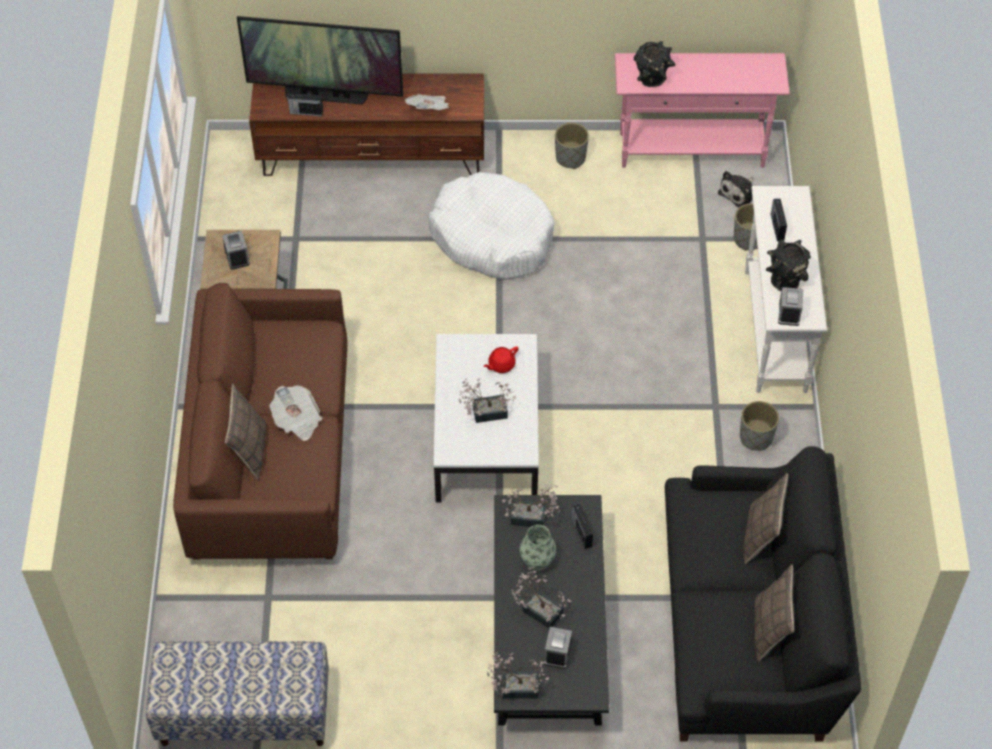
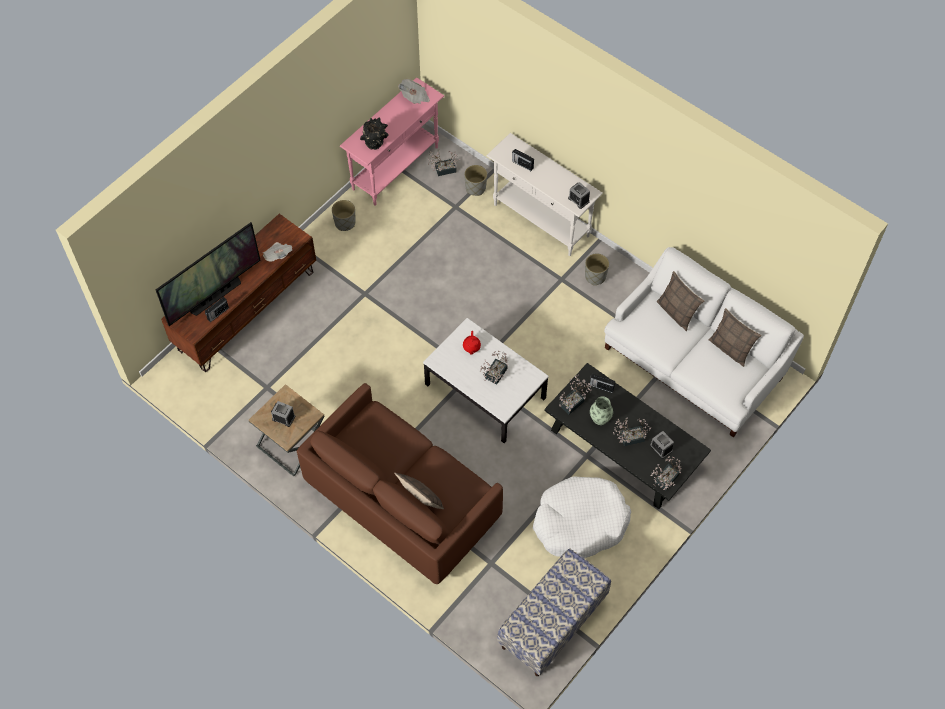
camera: 50 degrees left, 5 degrees up
newspaper [269,385,323,441] -> newspaper moved to [398,79,430,104]
white dog bed [428,172,554,280] -> white dog bed moved to [532,476,631,558]
black sofa [665,446,861,742] -> white sofa [604,247,804,437]
plush toy [718,171,753,207] -> potted plant [427,149,461,176]
black vase [766,240,811,291] -> none

